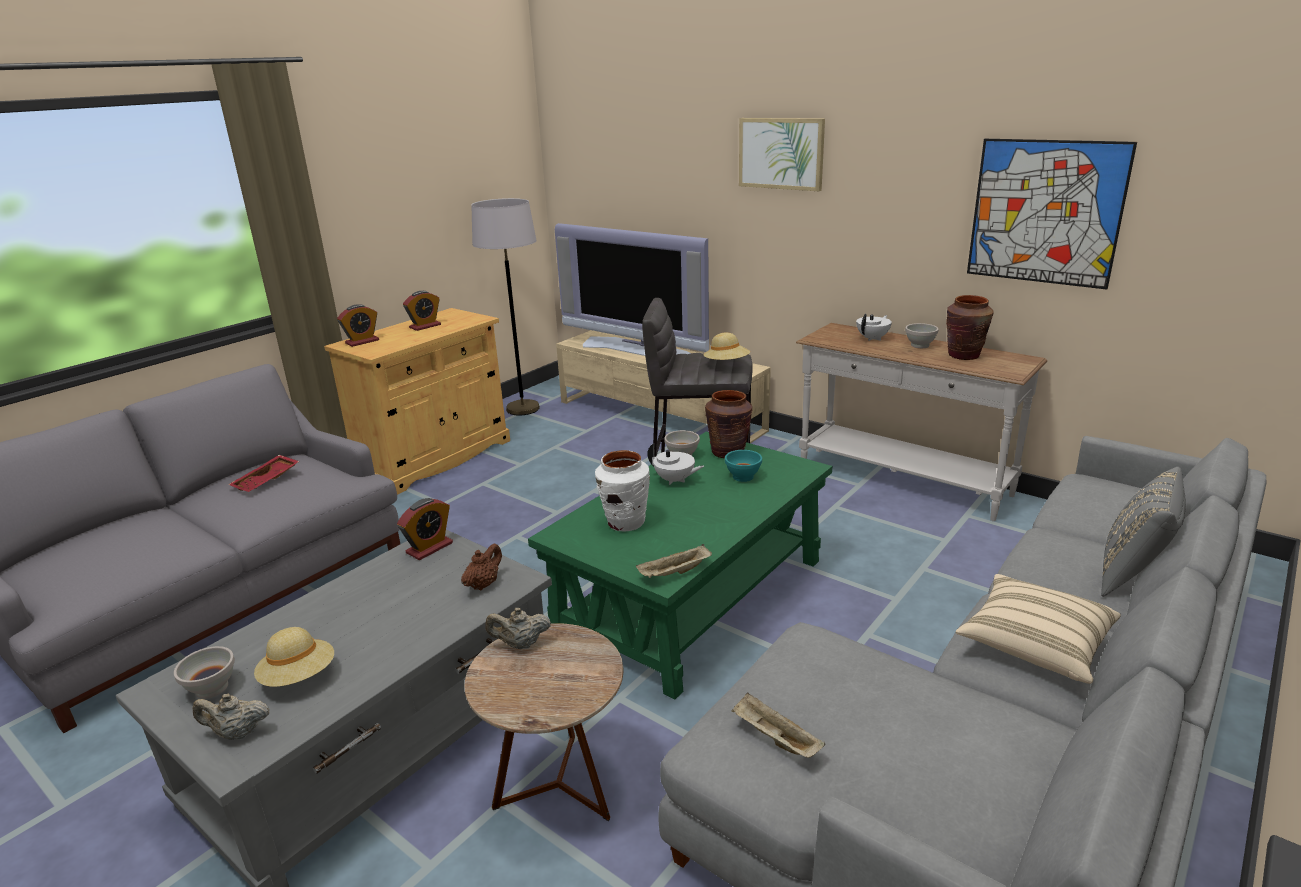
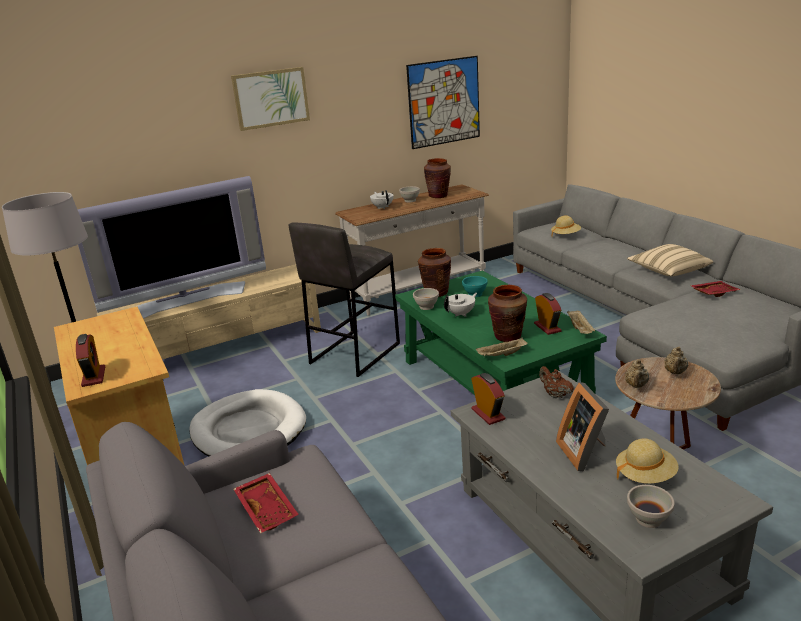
camera: 65 degrees left, 0 degrees up
beige teapot [192,694,270,740] -> beige teapot moved to [664,347,688,374]
alarm clock [403,291,441,331] -> alarm clock moved to [534,293,562,335]
white vase [595,450,650,532] -> brown vase [488,285,527,342]
beige hat [704,332,750,360] -> beige hat moved to [551,216,581,237]
beige tray [731,693,825,758] -> beige tray moved to [476,337,527,356]
grey pillow [1101,467,1186,597] -> none
none -> white dog bed [189,389,306,457]
none -> picture frame [556,382,609,471]
none -> red tray [689,281,741,297]

